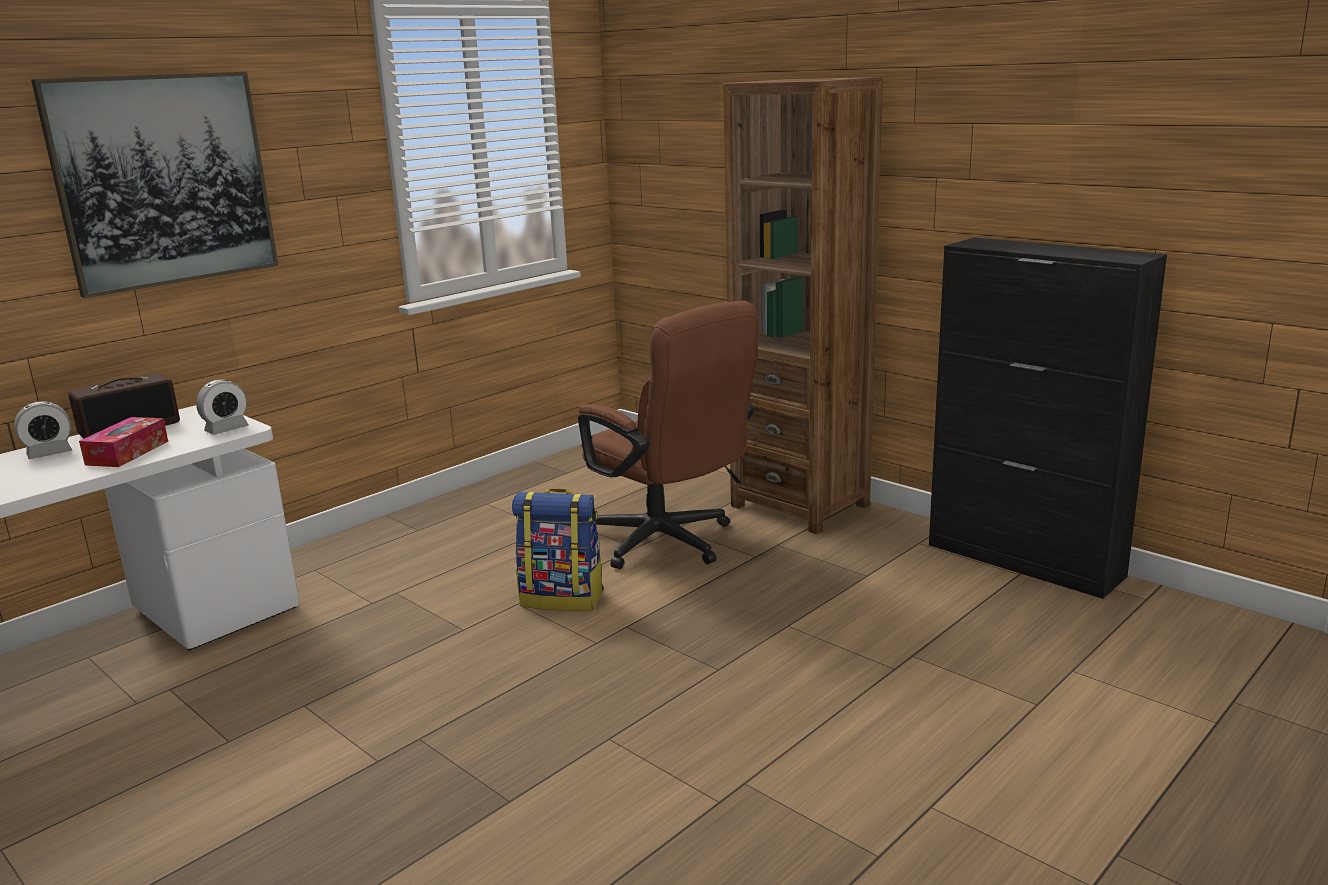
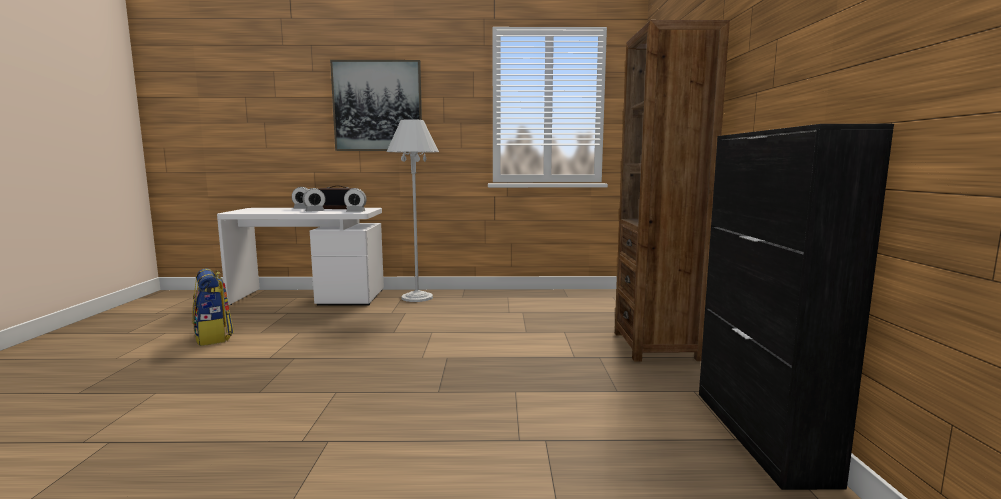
camera: 45 degrees right, 10 degrees down
tissue box [79,417,168,467] -> alarm clock [303,188,326,212]
backpack [512,488,604,611] -> backpack moved to [192,268,234,346]
brown office chair [578,301,758,569] -> none
none -> white floor lamp [387,119,439,302]

